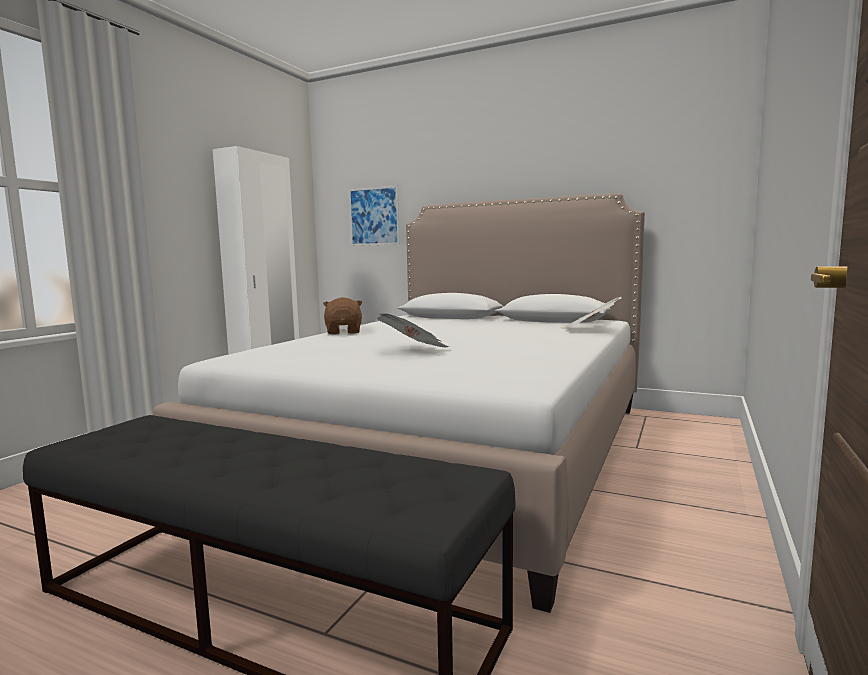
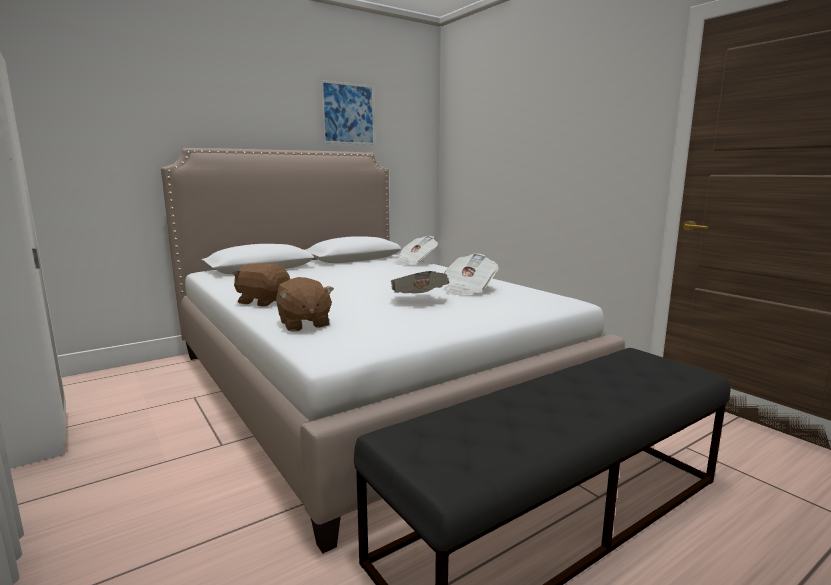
camera: 60 degrees left, 5 degrees up
picture [349,185,400,246] -> picture moved to [321,80,375,145]
none -> brown plush toy [276,277,334,332]
none -> newspaper [444,253,499,295]

